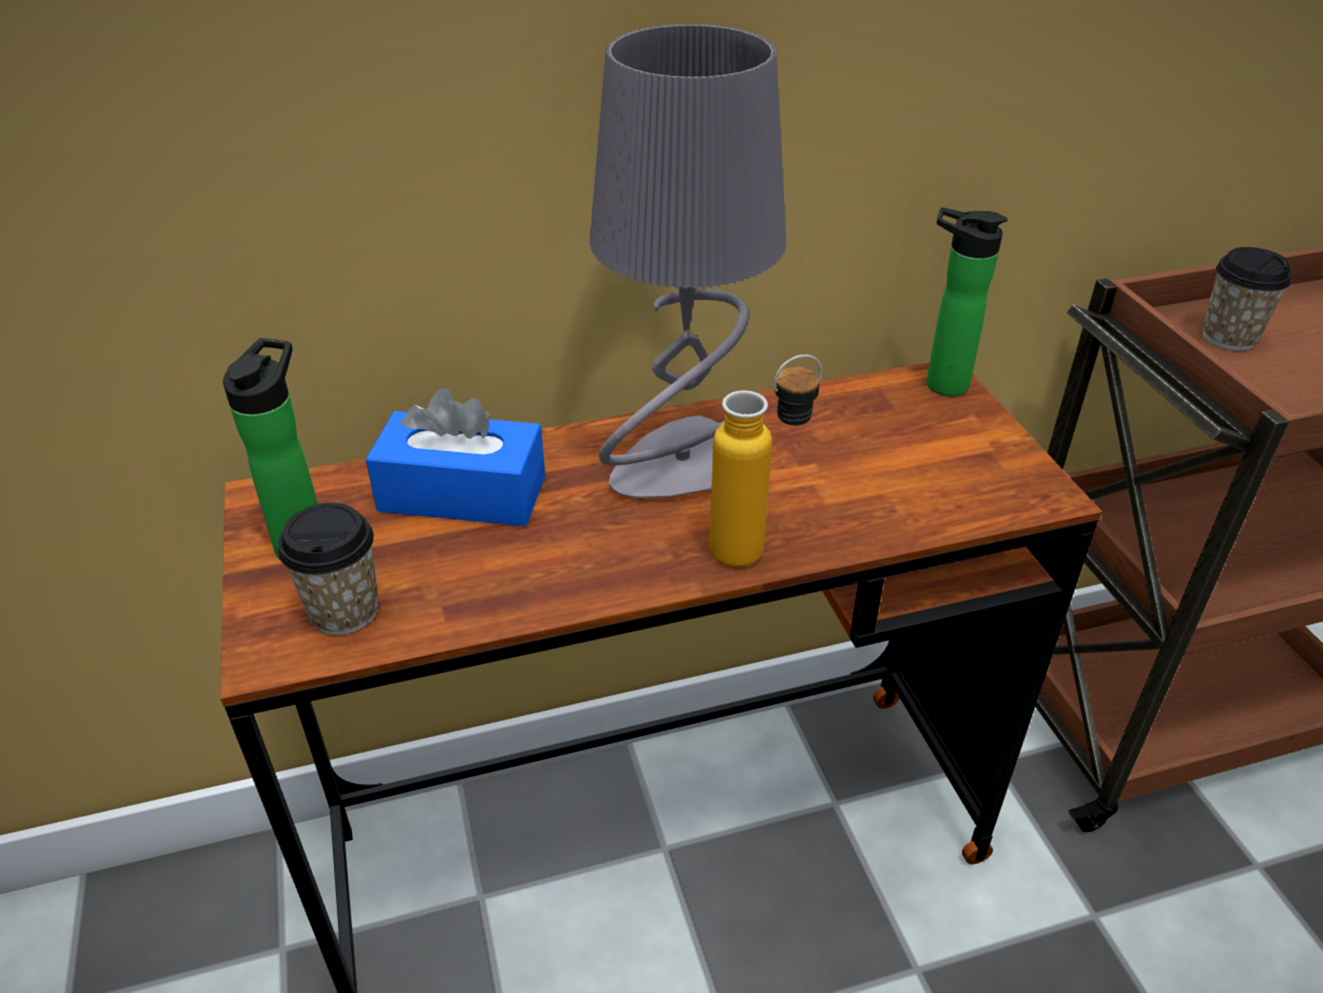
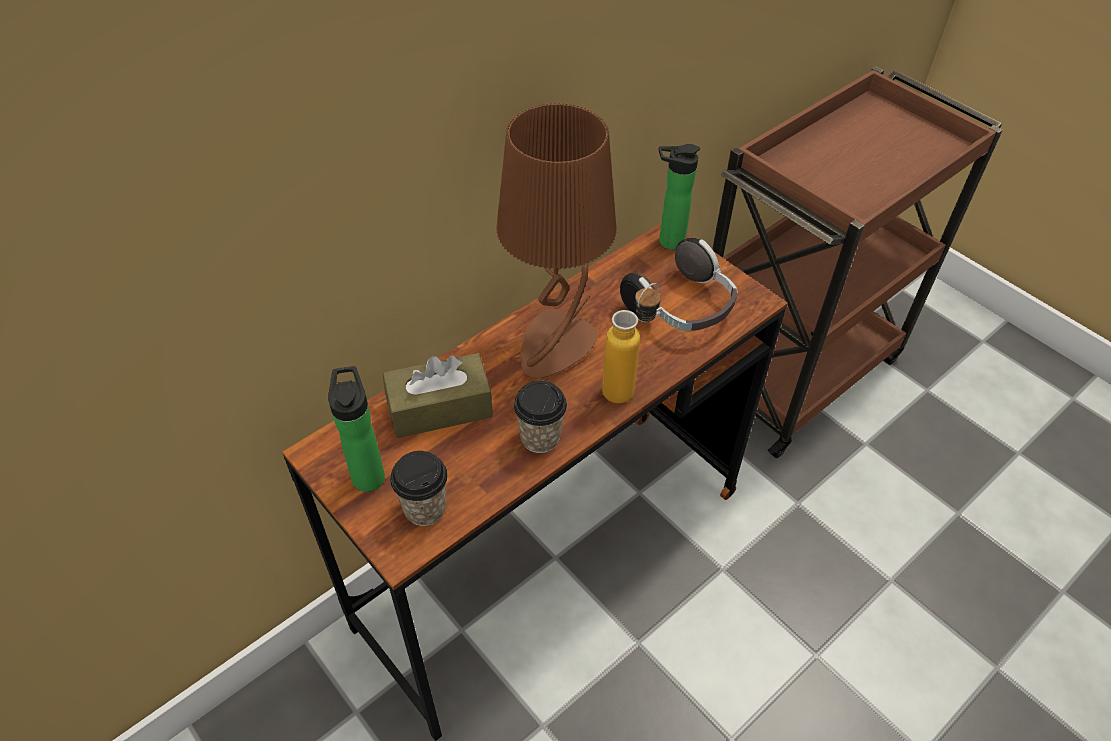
camera: 25 degrees left, 10 degrees up
blue tissue box [366,388,545,526] -> brown tissue box [383,353,493,438]
grey table lamp [589,24,786,498] -> brown table lamp [496,103,617,378]
cup [1203,247,1292,351] -> cup moved to [514,381,567,453]
none -> headphones [620,238,738,331]

